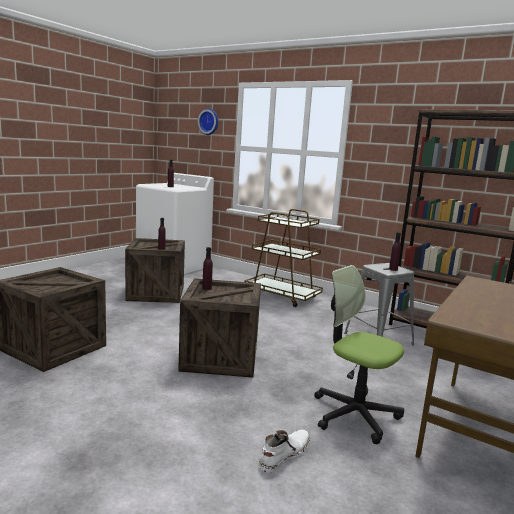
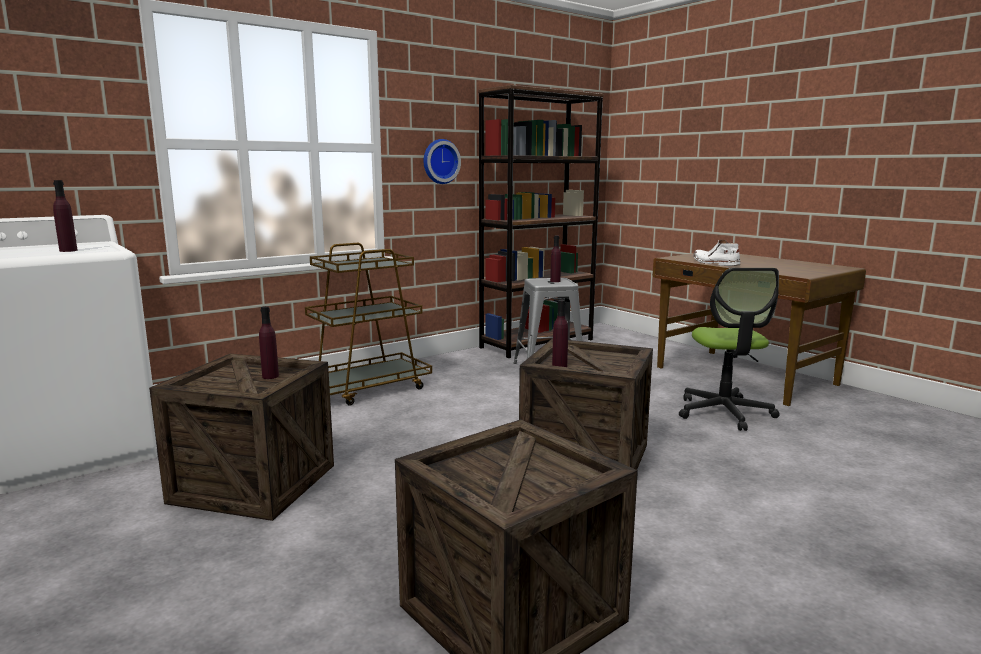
camera: 70 degrees left, 0 degrees up
wall clock [198,108,218,135] -> wall clock moved to [423,139,461,184]
white boot [258,430,310,473] -> white boot moved to [693,240,740,266]
office chair [314,265,404,444] -> office chair turned 60 degrees counterclockwise [679,268,780,431]

